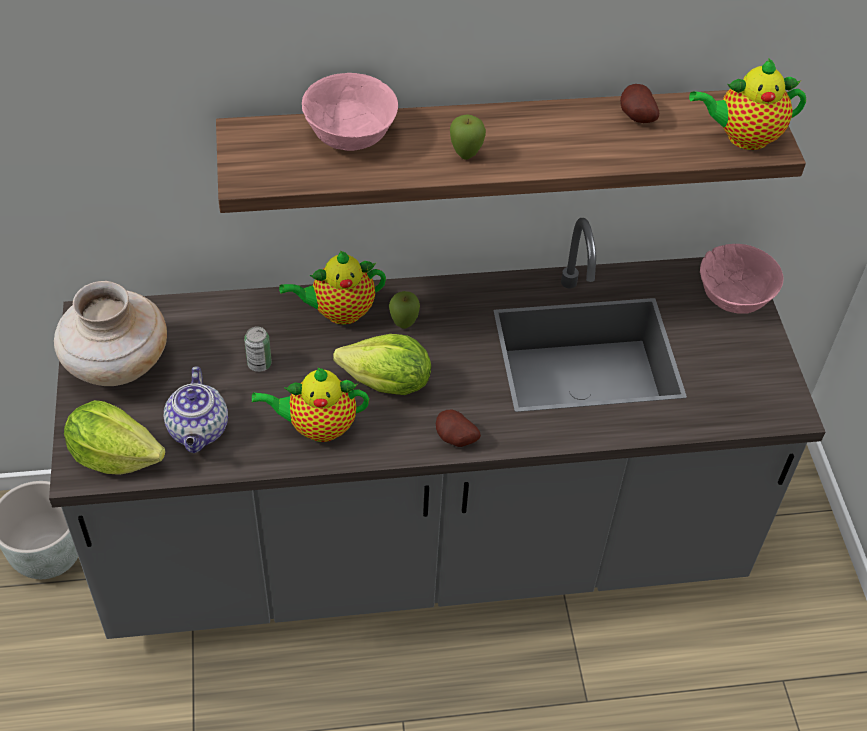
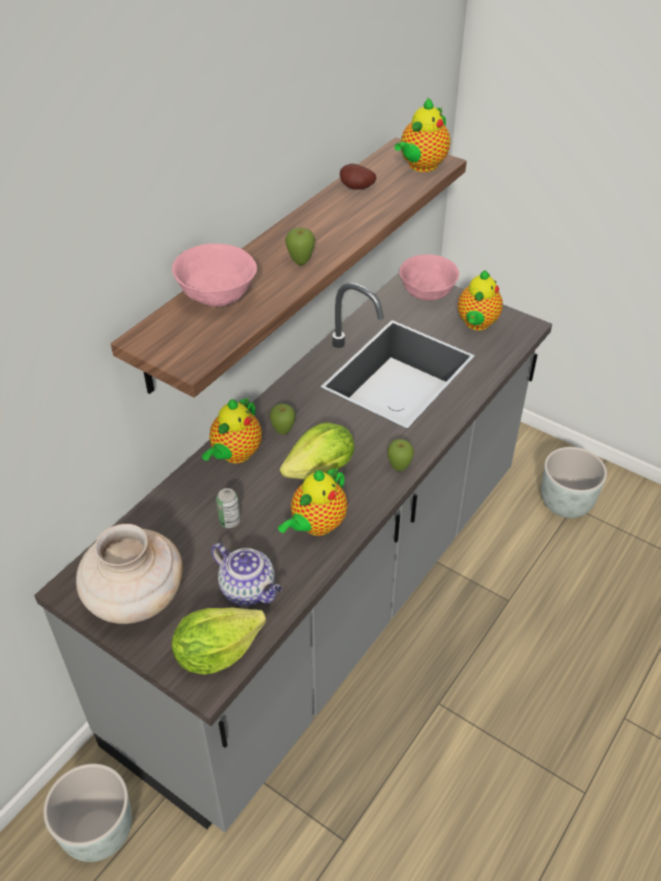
camera: 45 degrees left, 5 degrees down
potato [436,409,481,447] -> apple [387,439,414,471]
none -> teapot [458,270,503,330]
none -> grey planter [541,447,607,518]

